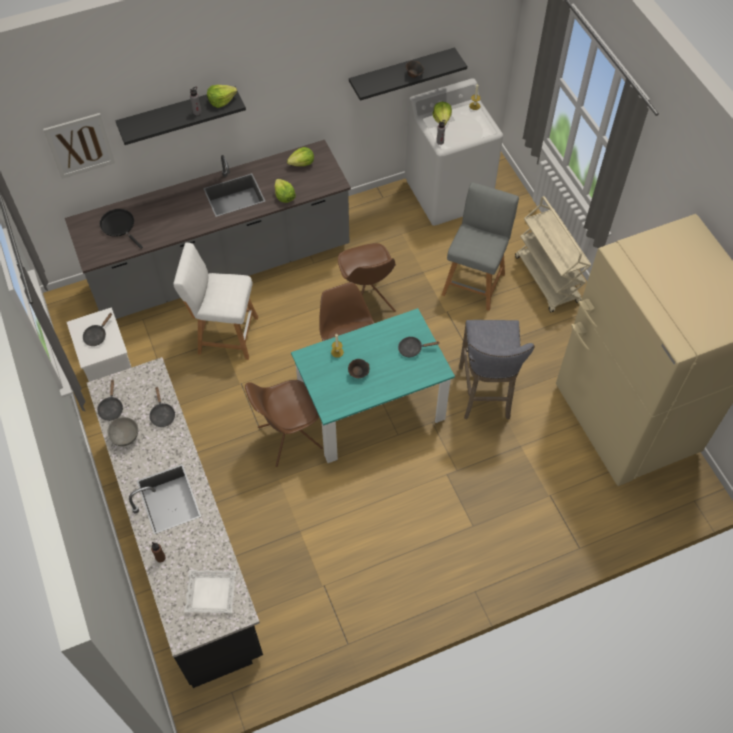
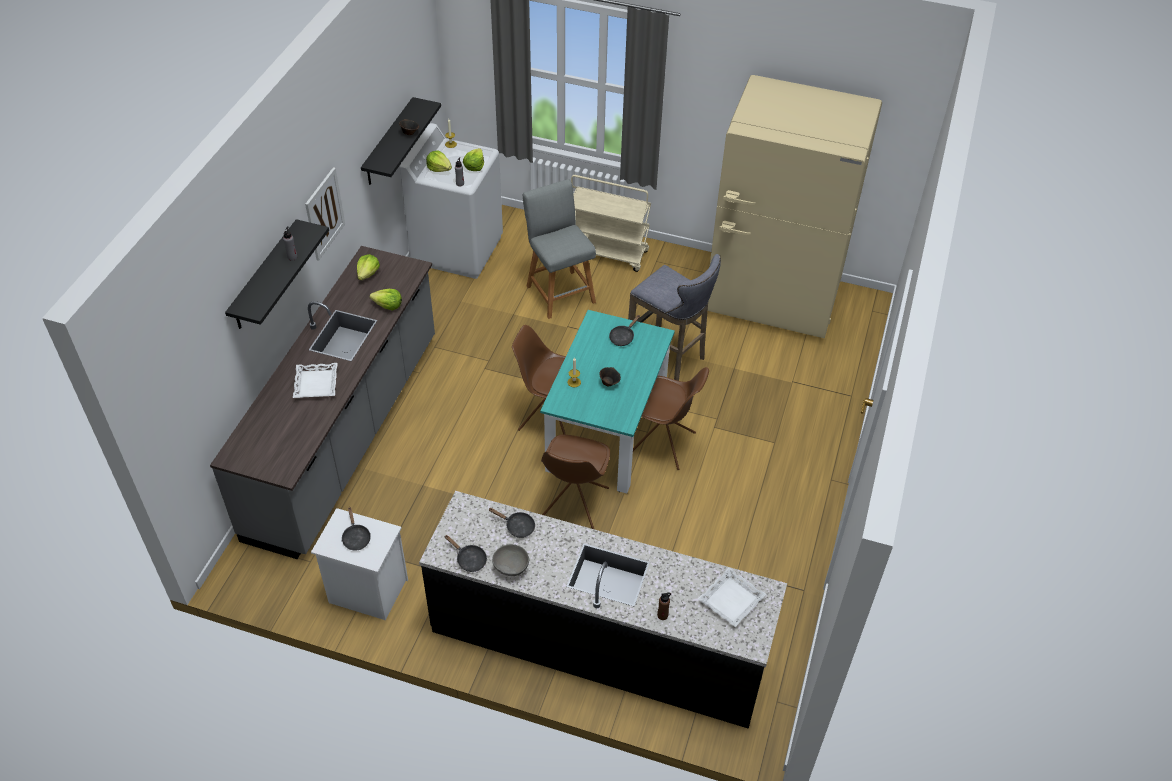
camera: 50 degrees left, 10 degrees down
picture [43,113,115,179] -> picture moved to [305,167,345,261]
black frying pan [99,209,143,249] -> none
white stool [173,242,258,360] -> none
lettuce [207,85,237,108] -> lettuce moved to [463,148,484,171]
brown chair [338,243,396,312] -> brown chair moved to [633,367,709,470]
none -> white tray [293,363,338,398]

